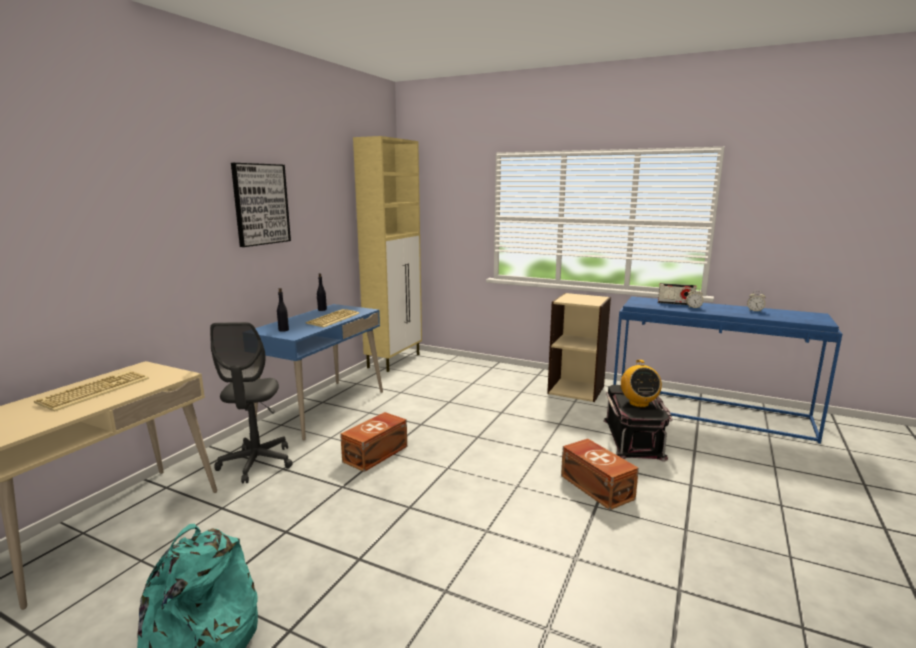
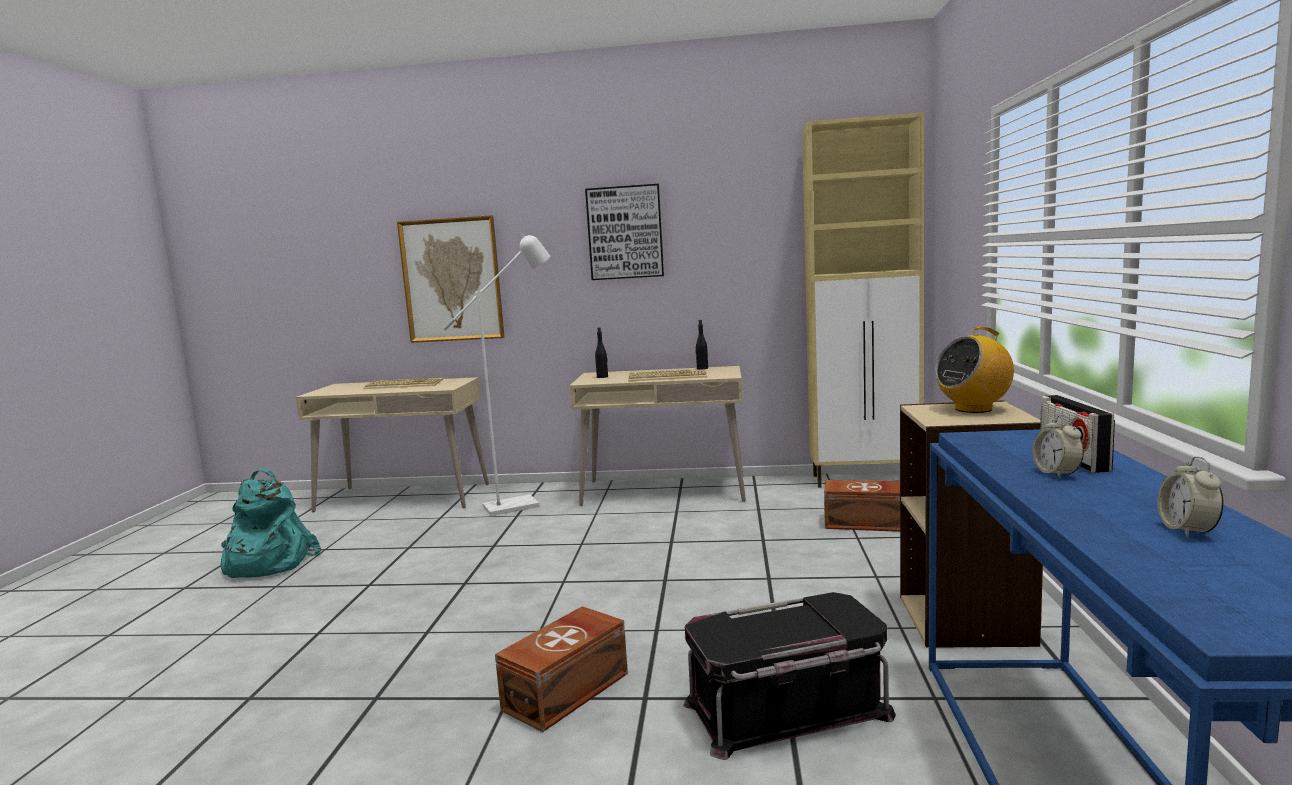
camera: 70 degrees right, 5 degrees down
grey office chair [210,322,293,484] -> white floor lamp [443,234,550,516]
blue desk [254,304,383,440] -> beige desk [570,366,746,506]
brown storage box [340,412,407,472] -> brown storage box moved to [824,480,900,532]
radio [621,360,662,407] -> radio moved to [935,327,1014,413]
none -> picture [397,215,504,343]

